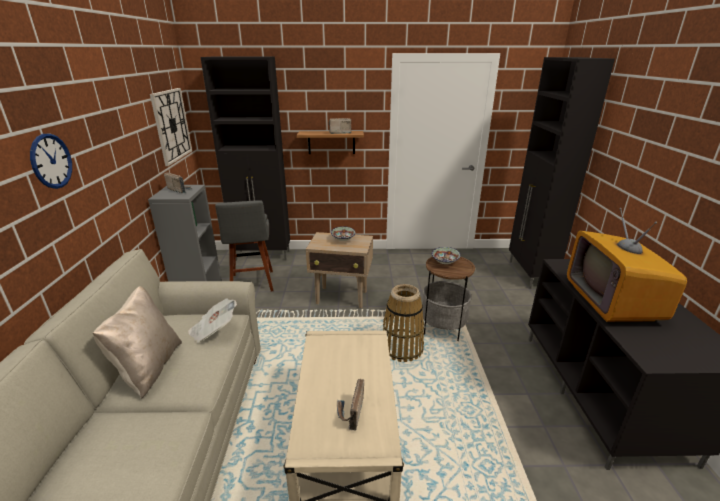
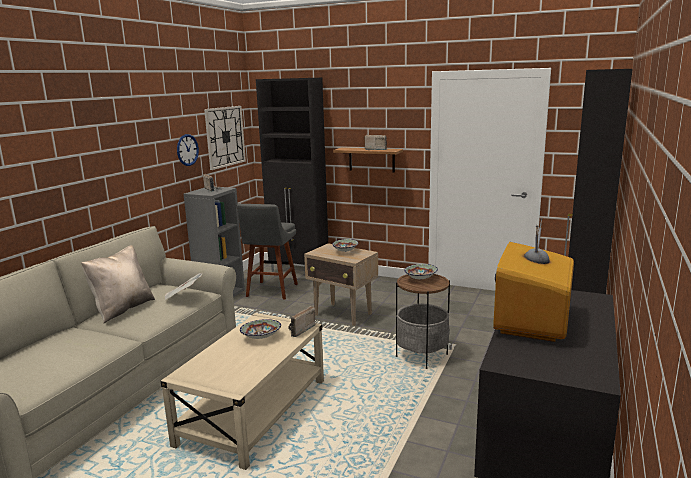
camera: 25 degrees right, 10 degrees down
wall clock [30,134,72,189] -> wall clock moved to [177,134,199,166]
radio [337,379,364,430] -> radio moved to [288,306,316,337]
basket [383,284,424,362] -> none
none -> bowl [240,319,281,339]

